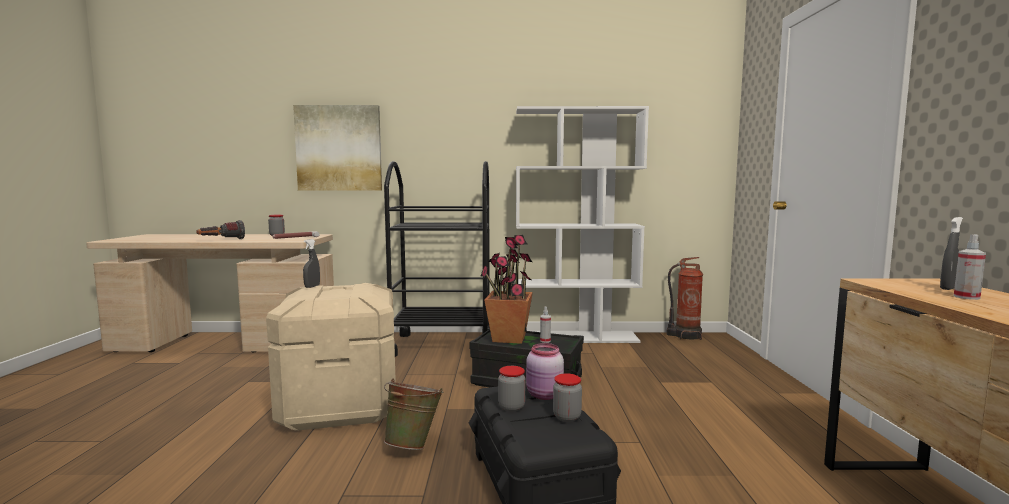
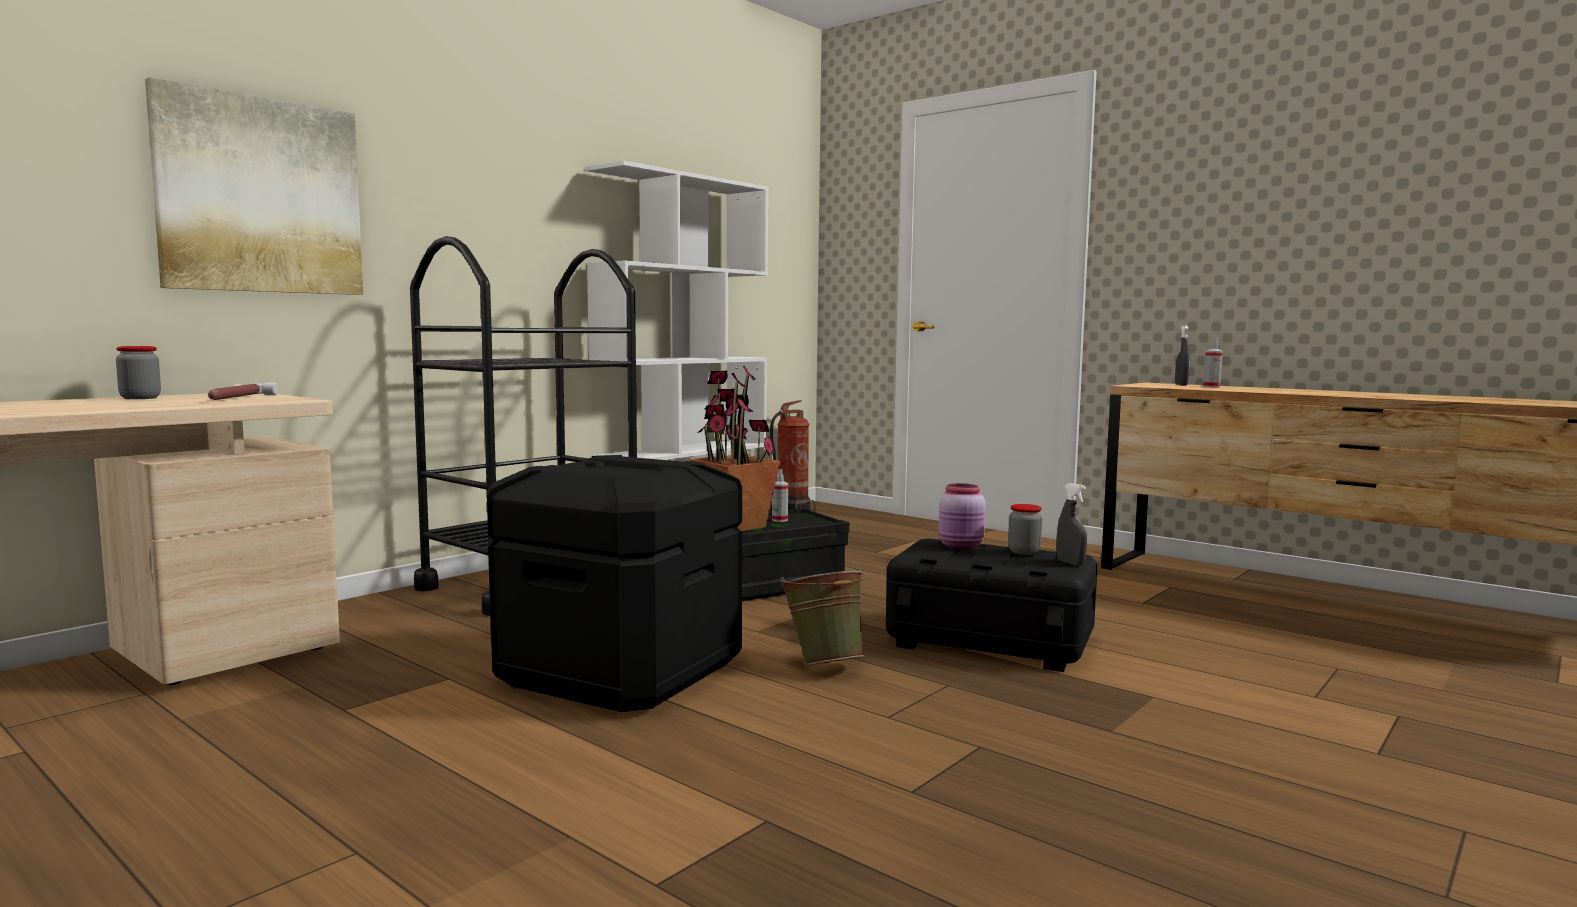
camera: 50 degrees left, 0 degrees up
flashlight [196,220,245,239] -> none
beige storage box [266,283,396,431] -> black storage box [487,455,742,712]
grey spray bottle [303,239,320,288] -> grey spray bottle moved to [1056,483,1087,565]
jar [498,366,526,412] -> none

